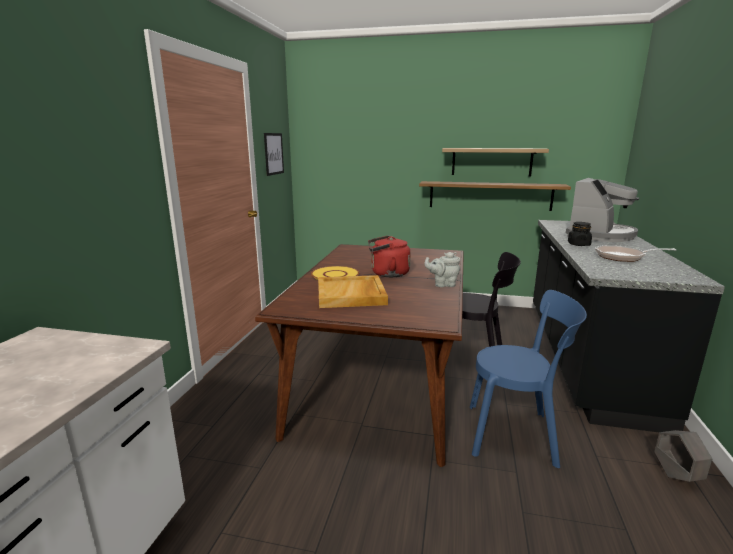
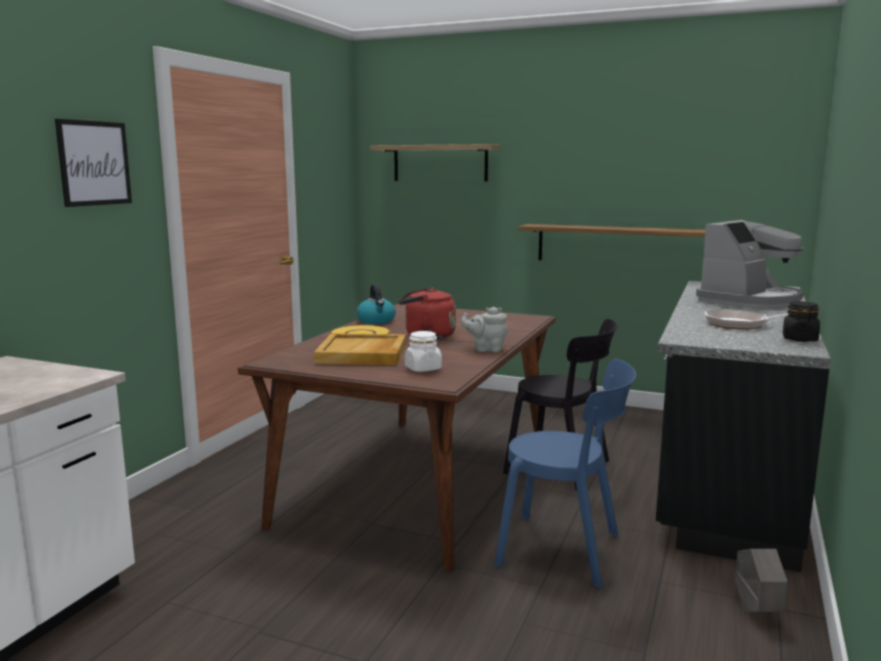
camera: 10 degrees right, 5 degrees down
picture [264,133,284,176] -> picture moved to [55,119,132,207]
shelf [442,148,549,176] -> shelf moved to [370,144,501,182]
black jar [568,222,592,246] -> black jar moved to [783,301,820,342]
none -> kettle [357,284,396,324]
none -> white jar [405,331,442,372]

